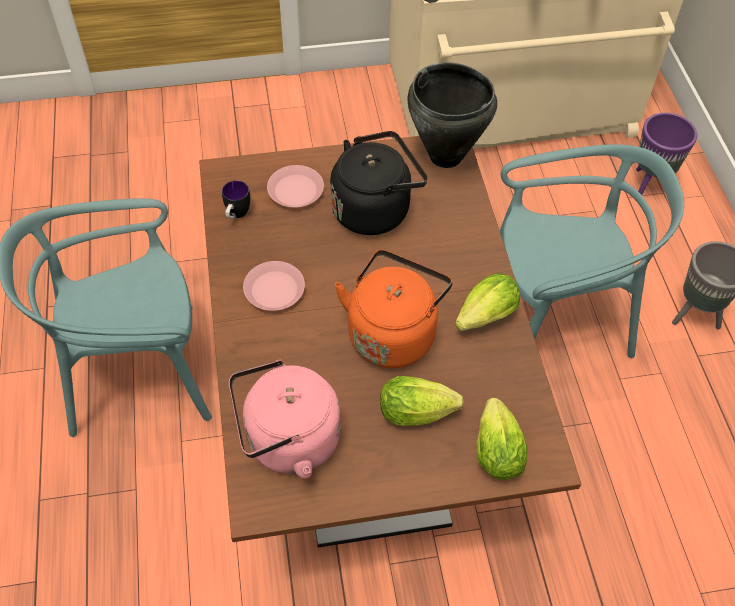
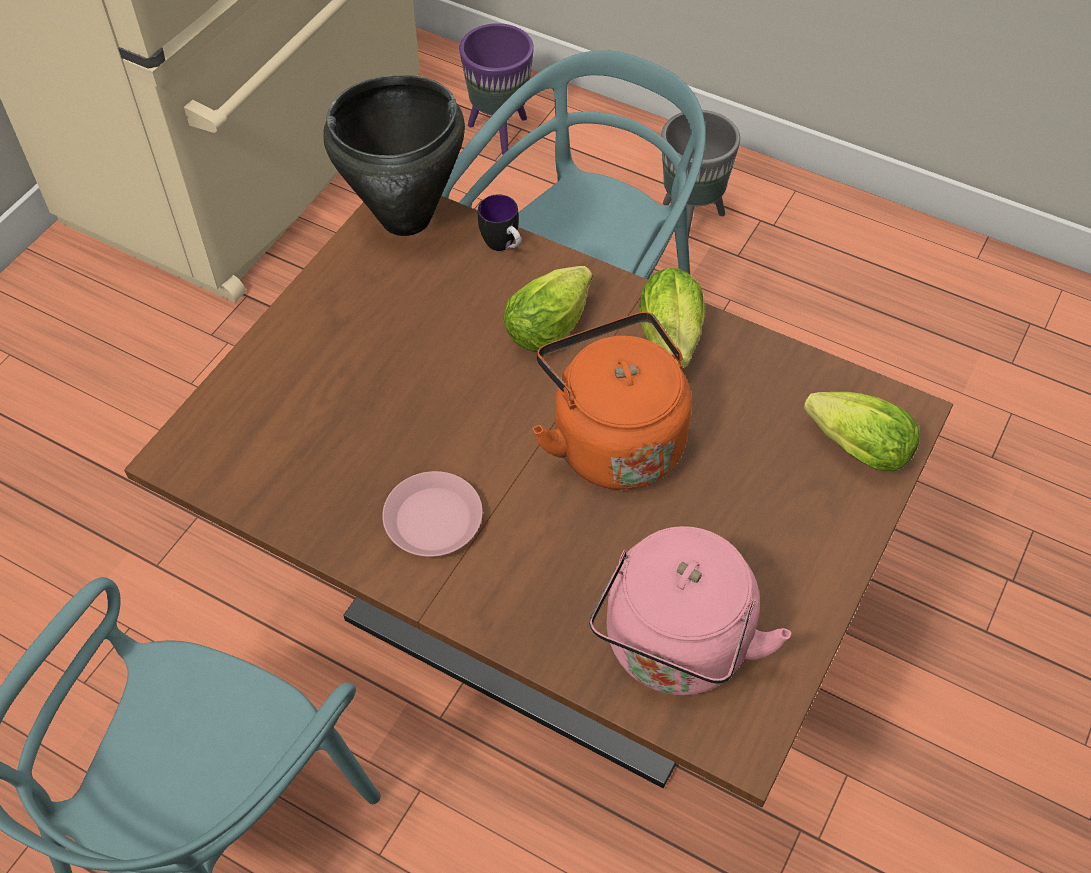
camera: 50 degrees left, 0 degrees up
mug [222,181,250,219] -> mug moved to [478,194,521,251]
pink plate [267,165,324,208] -> none
black kettle [330,131,428,235] -> none
lettuce [380,376,464,426] -> lettuce moved to [503,266,592,352]

